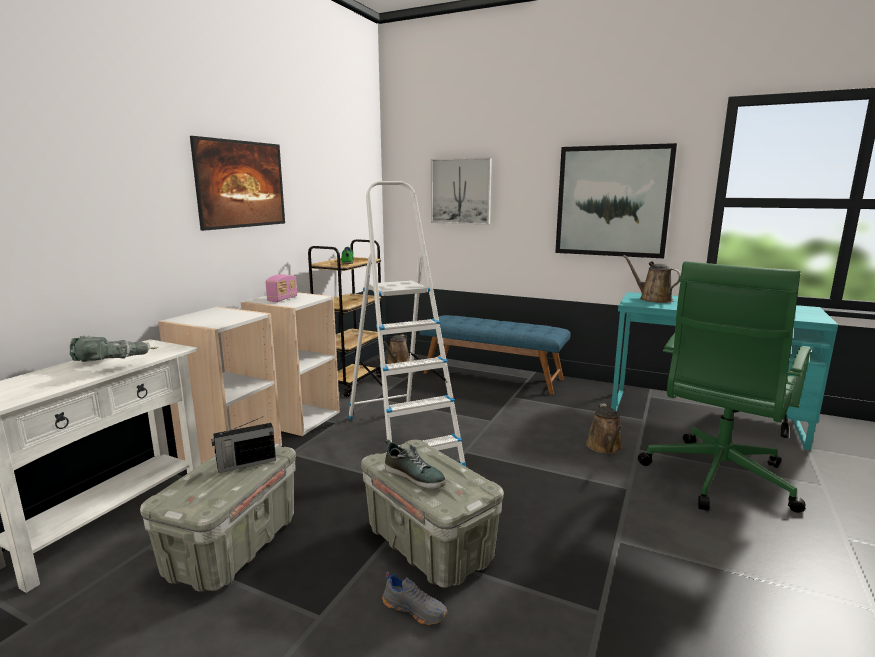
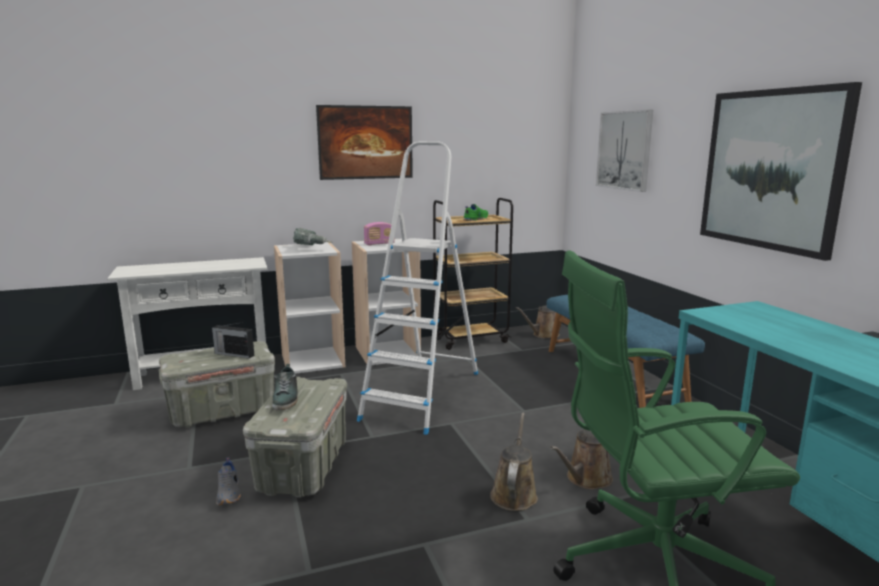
camera: 45 degrees right, 0 degrees up
power drill [70,336,159,362] -> power drill moved to [293,228,331,245]
brown watering can [623,255,681,303] -> brown watering can moved to [490,412,538,511]

